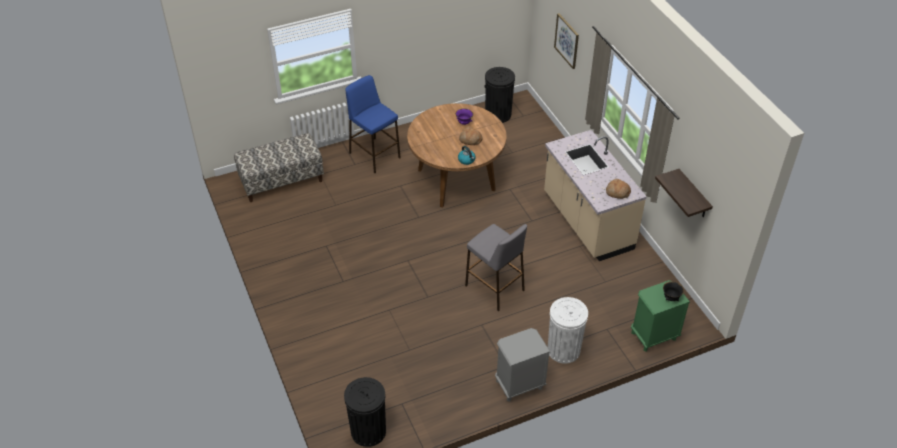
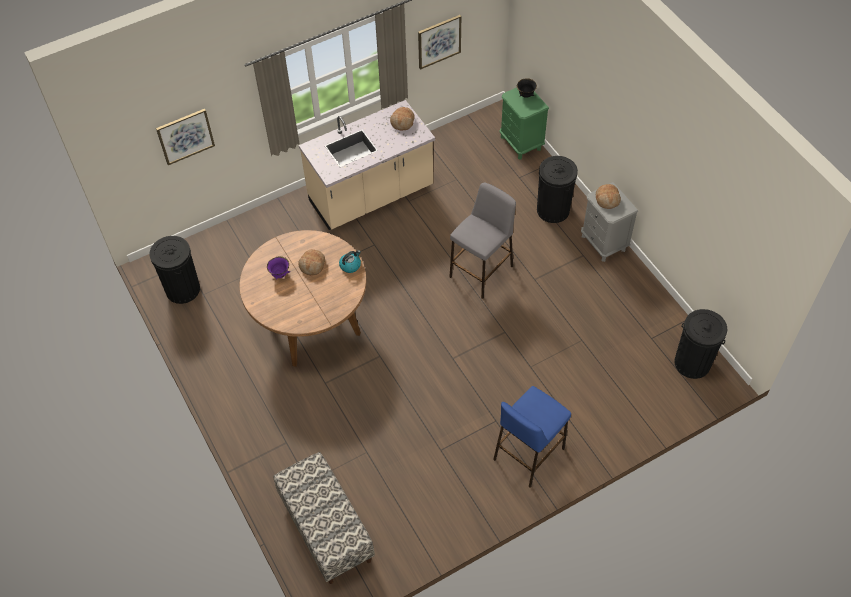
camera: 95 degrees left, 10 degrees up
blue stool [345,75,401,173] -> blue stool moved to [493,386,571,488]
white trash can [548,297,588,364] -> black trash can [537,156,578,223]
shelf [655,169,713,217] -> picture [418,15,461,70]
none -> bread [596,184,621,209]

